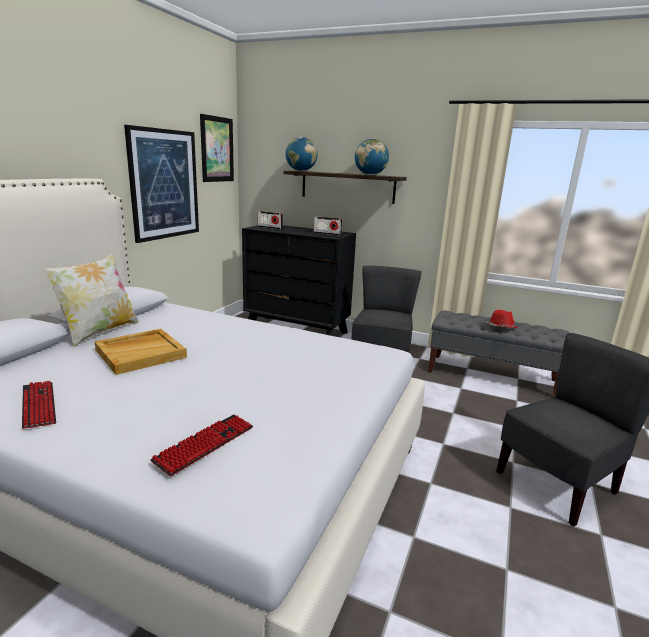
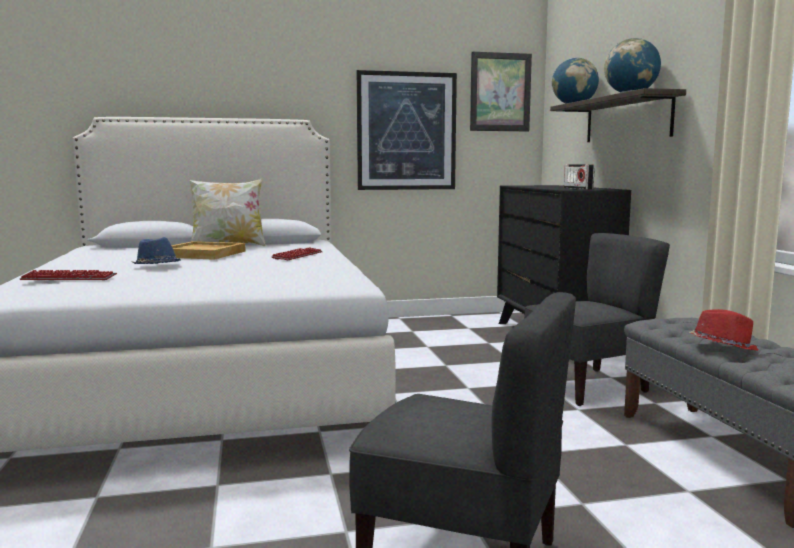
camera: 55 degrees right, 10 degrees down
keyboard [22,381,56,429] -> keyboard moved to [271,247,323,260]
radio [257,211,283,229] -> none
none -> blue hat [131,237,182,264]

